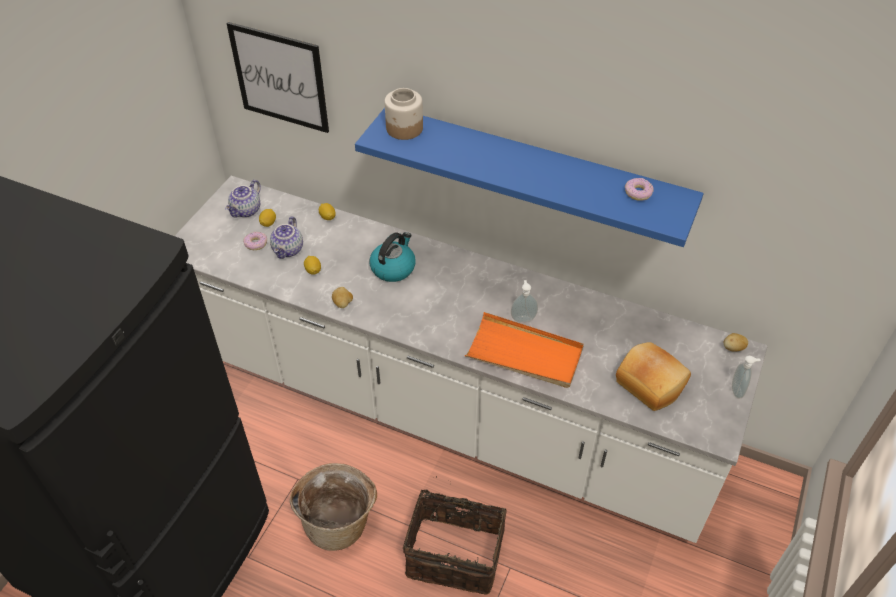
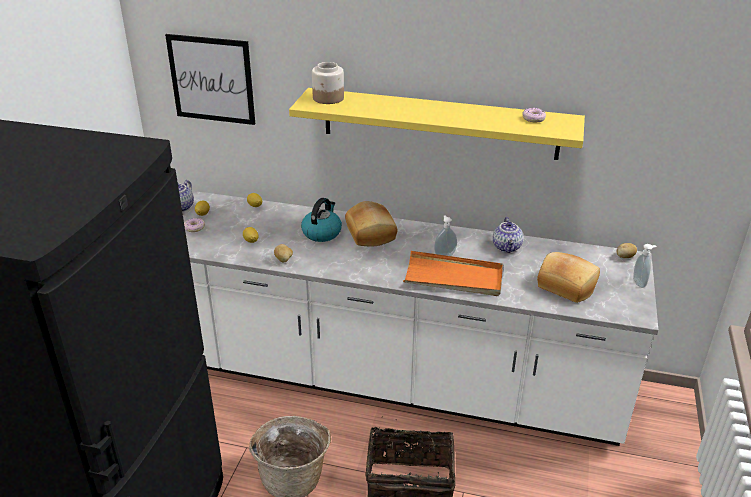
camera: 10 degrees left, 15 degrees down
teapot [270,216,303,259] -> teapot moved to [493,217,523,253]
blue shelf [355,108,704,247] -> yellow shelf [289,88,585,160]
none -> bread [345,201,398,246]

